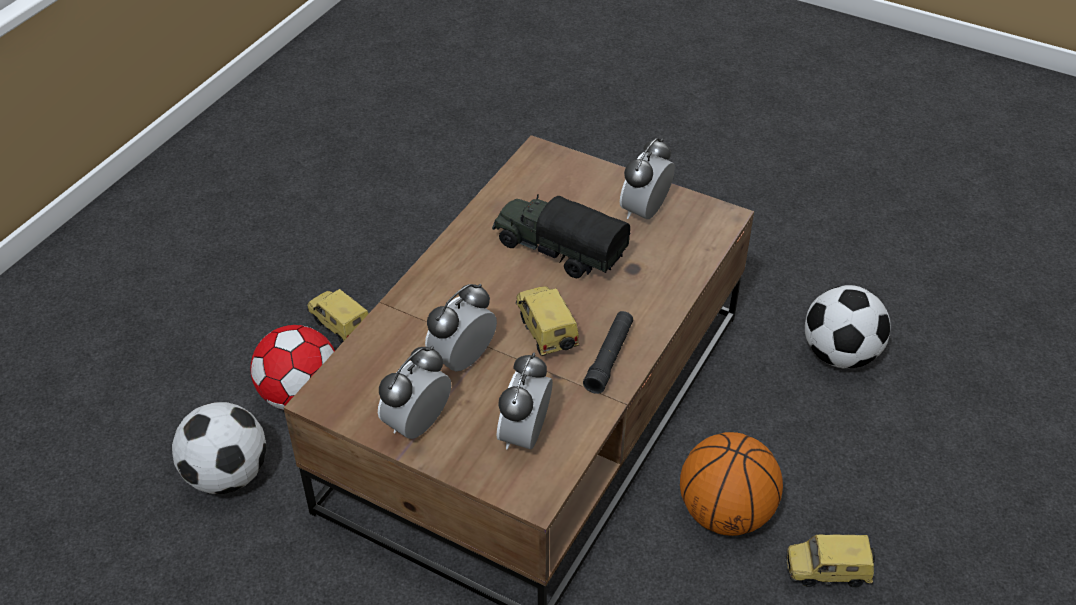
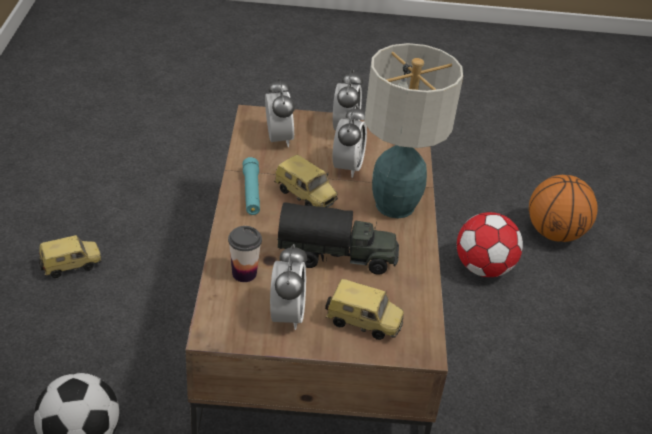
camera: 150 degrees right, 5 degrees down
football [172,402,267,494] -> none
toy car [307,289,369,344] -> toy car moved to [325,279,404,340]
black flashlight [583,311,633,394] -> turquoise flashlight [243,157,260,215]
basketball [680,432,783,536] -> basketball moved to [529,175,598,242]
none -> cup [228,226,262,282]
none -> table lamp [364,43,463,219]

